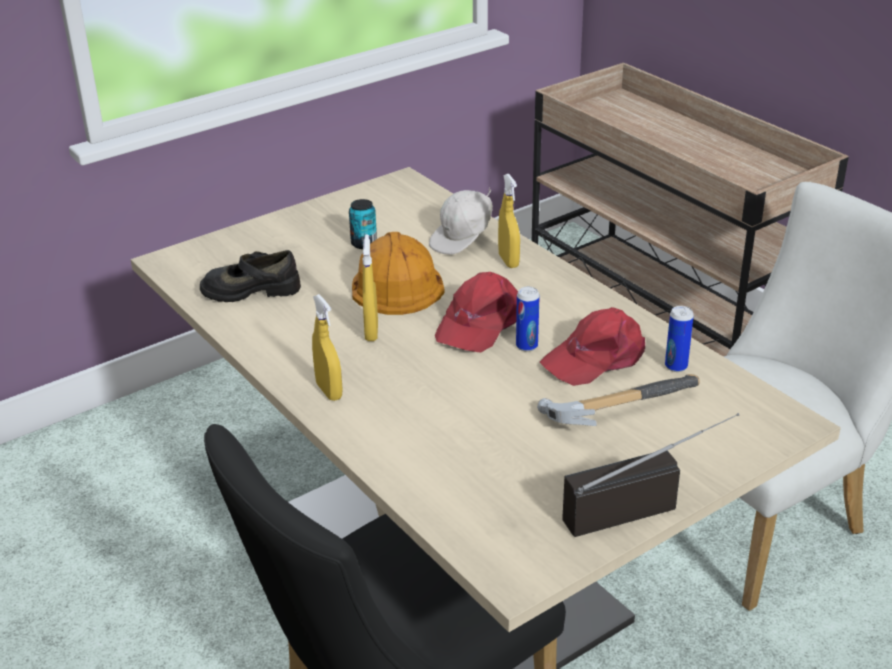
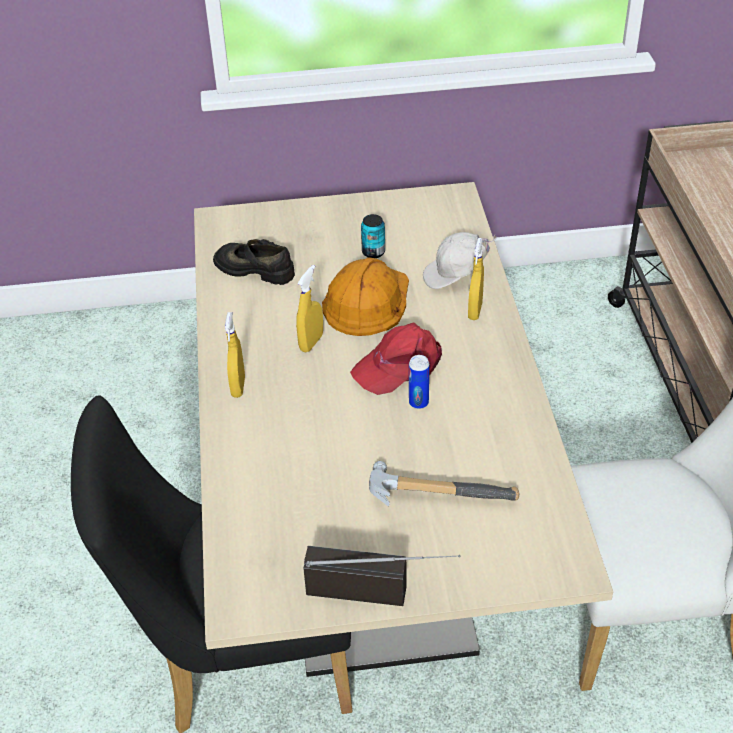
camera: 30 degrees right, 10 degrees up
red cap [540,307,645,386] -> none
can [665,306,694,372] -> none

